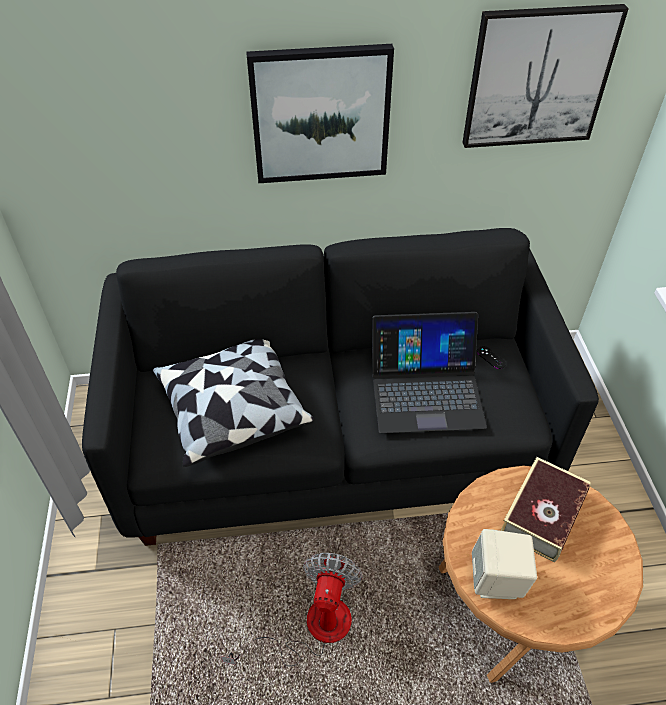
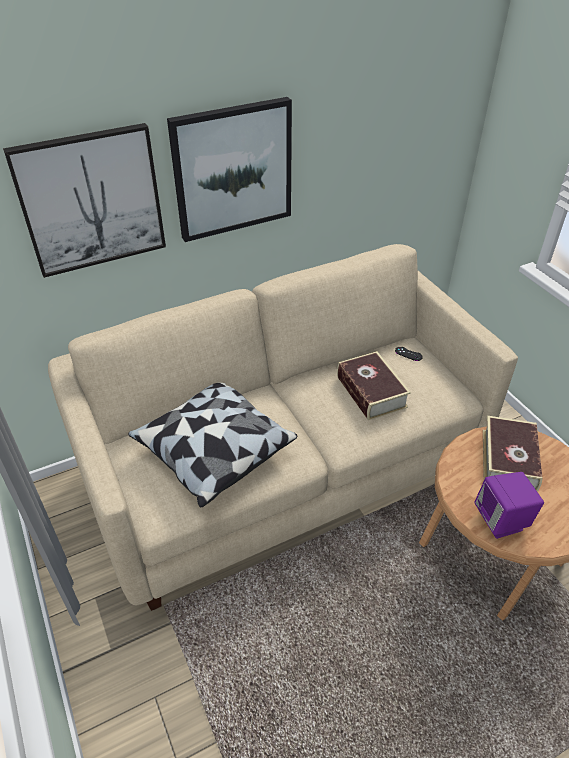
camera: 20 degrees left, 5 degrees down
black sofa [82,228,599,546] -> beige sofa [48,244,518,611]
fan [221,553,363,666] -> none
laptop [371,312,487,433] -> book [337,351,411,420]
picture [462,4,629,148] -> picture moved to [3,123,166,278]
beige speaker [472,529,537,599] -> purple speaker [474,472,544,539]

